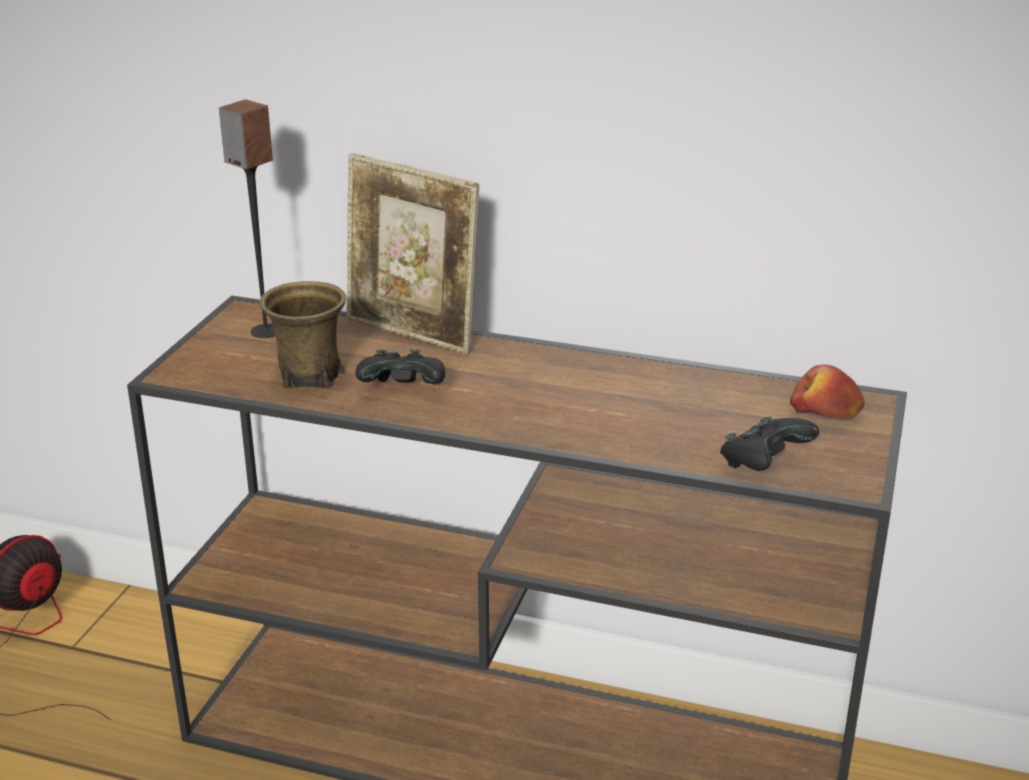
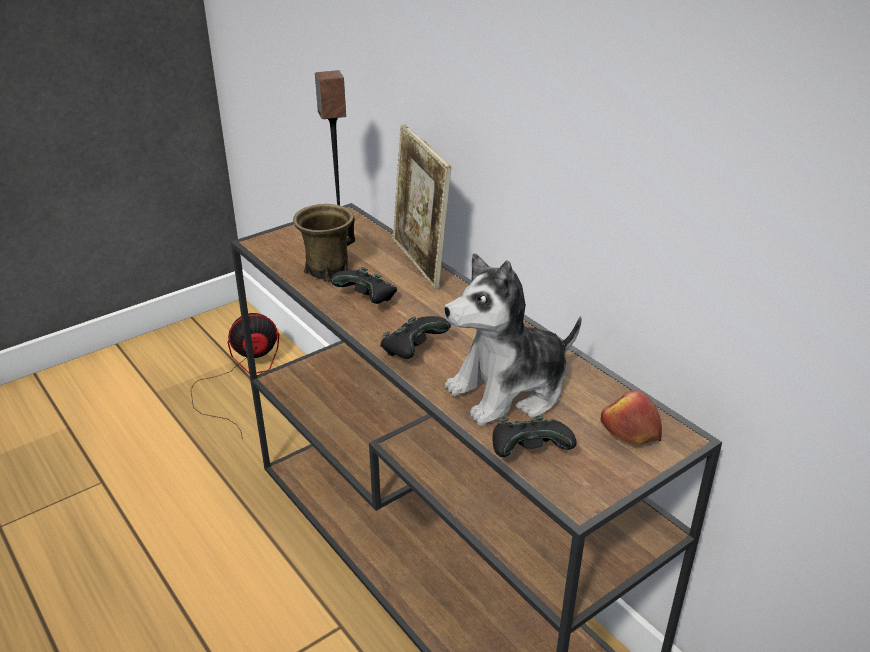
camera: 35 degrees right, 5 degrees up
none -> black game controller [380,316,451,359]
none -> plush toy [444,253,582,426]

